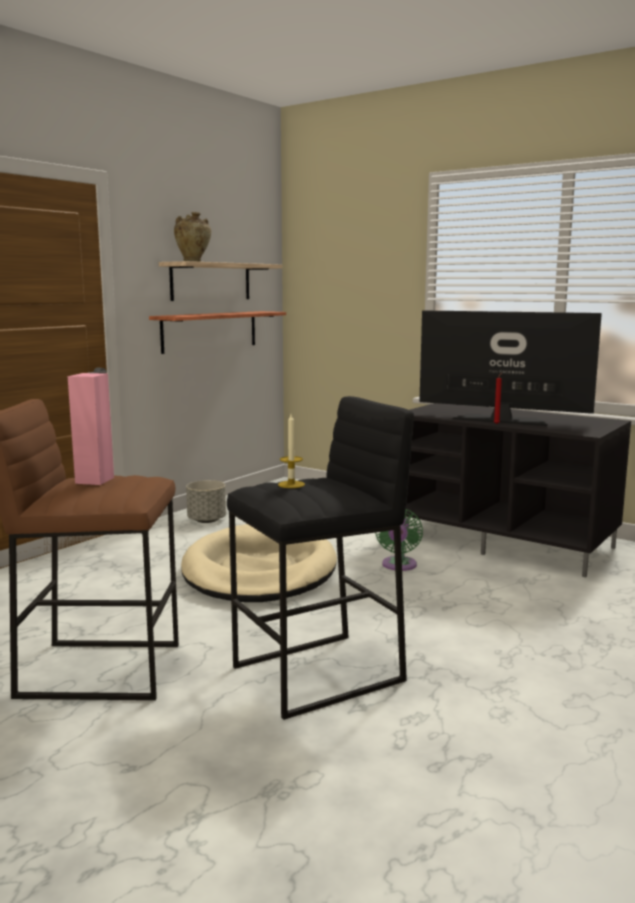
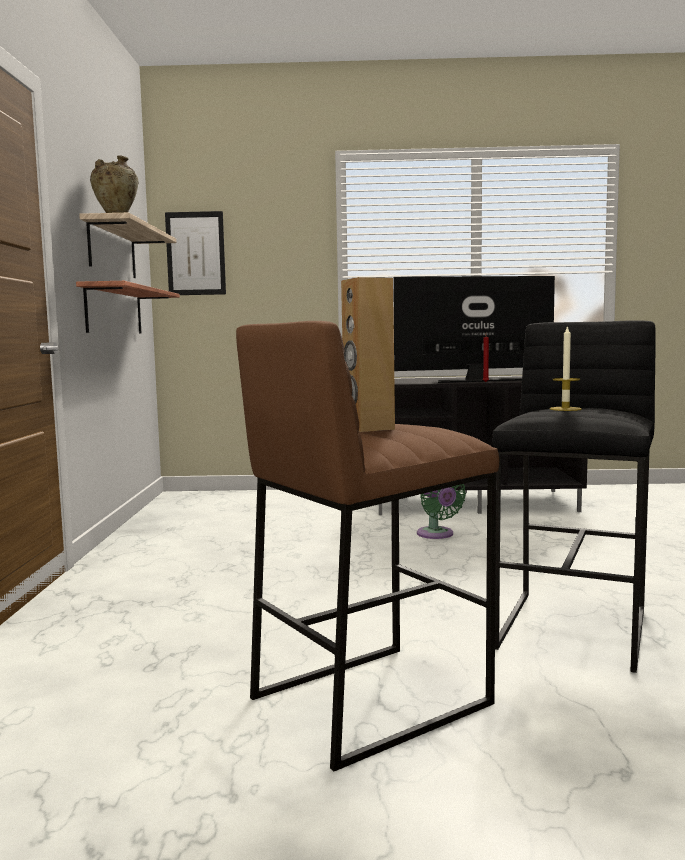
camera: 35 degrees left, 5 degrees down
pink speaker [68,373,114,485] -> brown speaker [341,277,395,432]
beige dog bed [181,524,337,602] -> none
grey planter [186,480,226,523] -> none
none -> picture [165,211,226,295]

